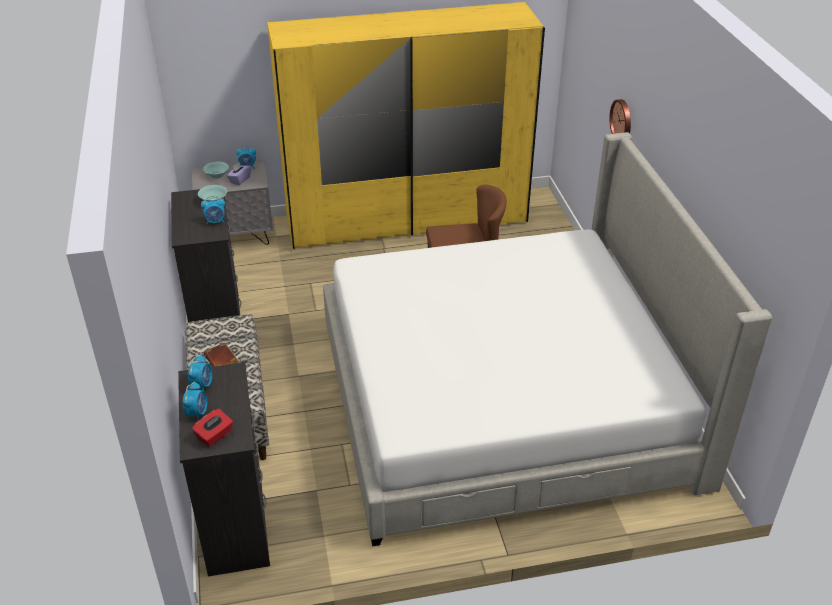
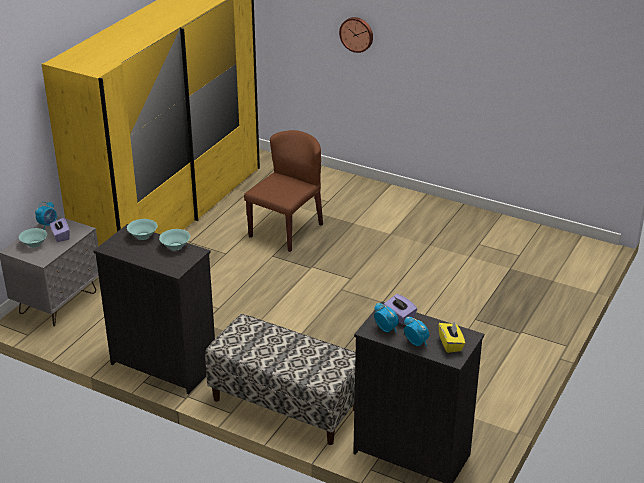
camera: 50 degrees left, 5 degrees down
red tissue box [192,409,233,447] -> yellow tissue box [438,321,465,353]
alarm clock [201,196,225,225] -> turquoise bowl [159,229,190,250]
brown book [204,342,238,366] -> none
bed [323,132,772,546] -> none
none -> purple tissue box [384,294,417,325]

